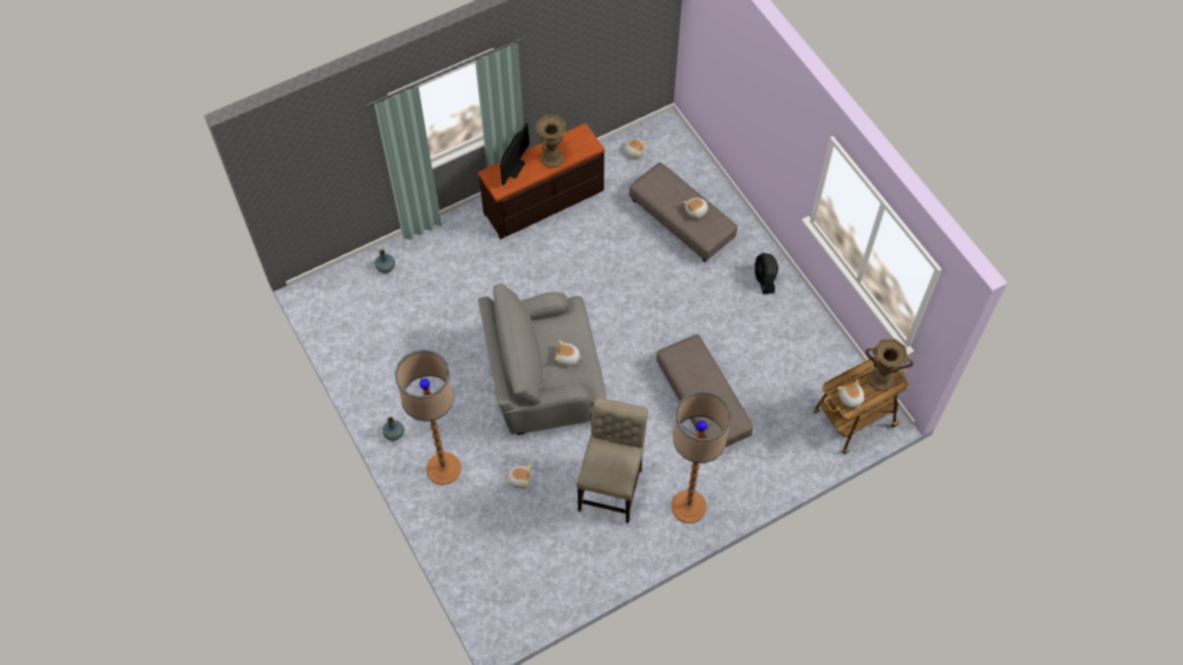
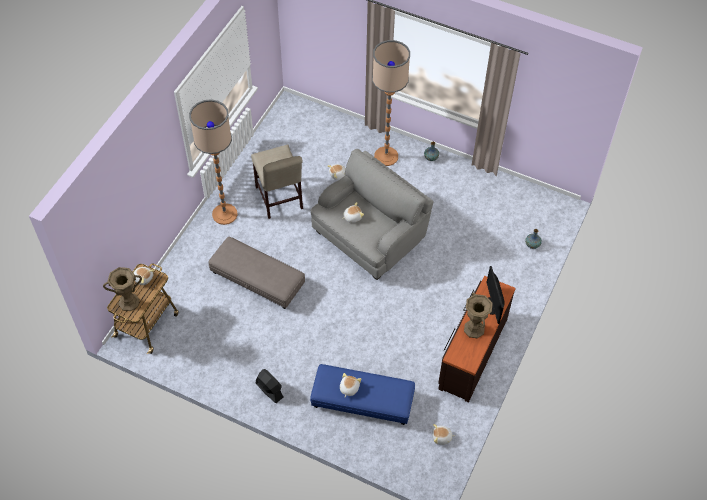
camera: 145 degrees right, 5 degrees down
grey ottoman [629,162,737,262] -> blue ottoman [310,364,415,425]

